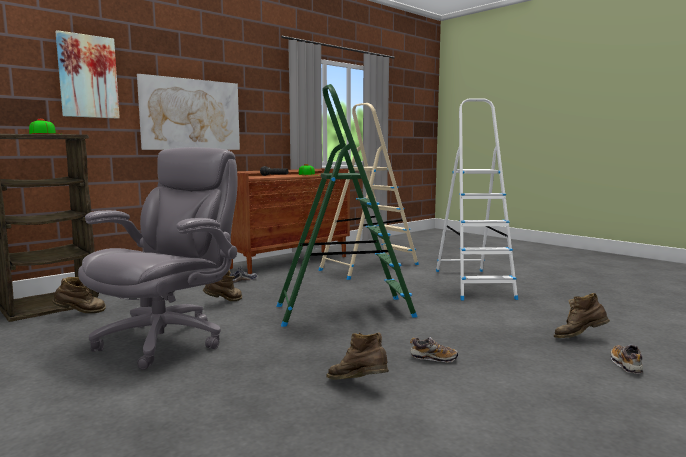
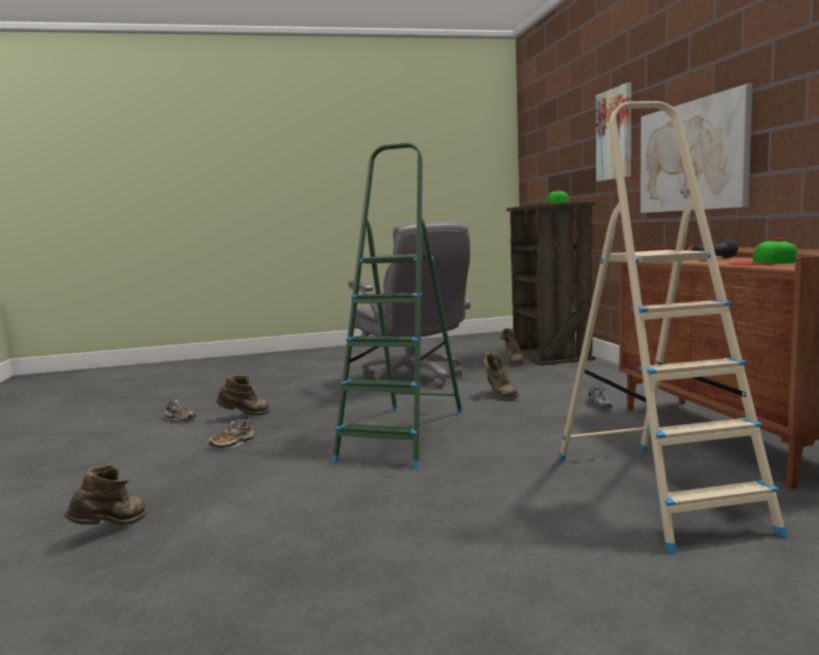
camera: 120 degrees right, 0 degrees up
white step ladder [436,98,518,301] -> none
shoe [610,344,643,374] -> shoe moved to [165,400,196,422]

